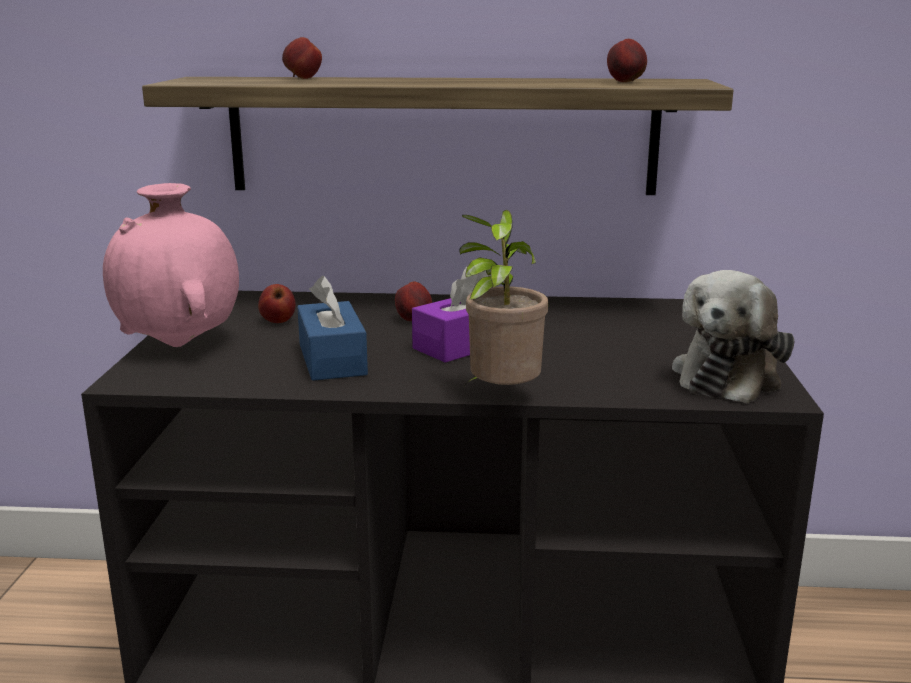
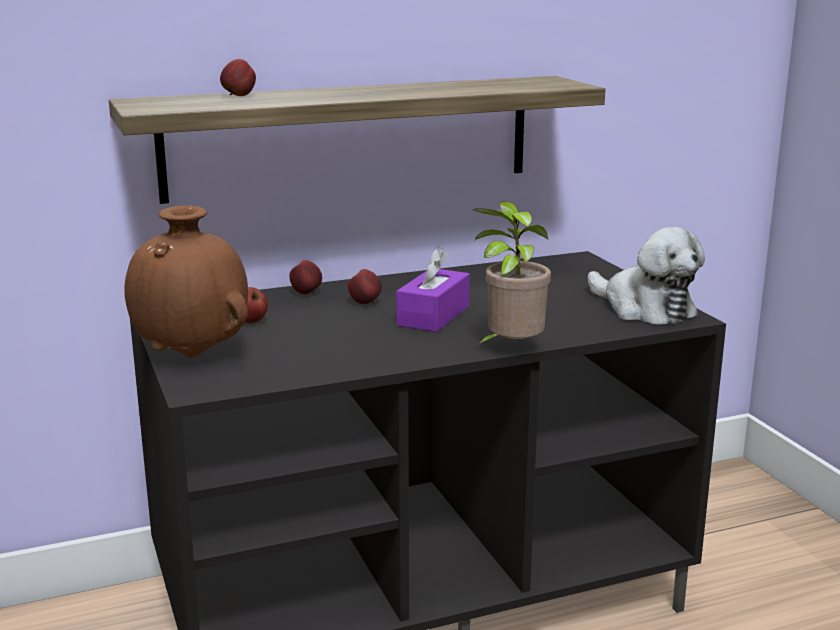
camera: 25 degrees left, 0 degrees up
pink vase [103,183,239,347] -> brown vase [124,205,248,357]
blue tissue box [297,276,368,381] -> none
apple [607,39,647,82] -> apple moved to [289,260,322,294]
plush toy [672,270,795,404] -> plush toy turned 45 degrees counterclockwise [587,227,705,325]

